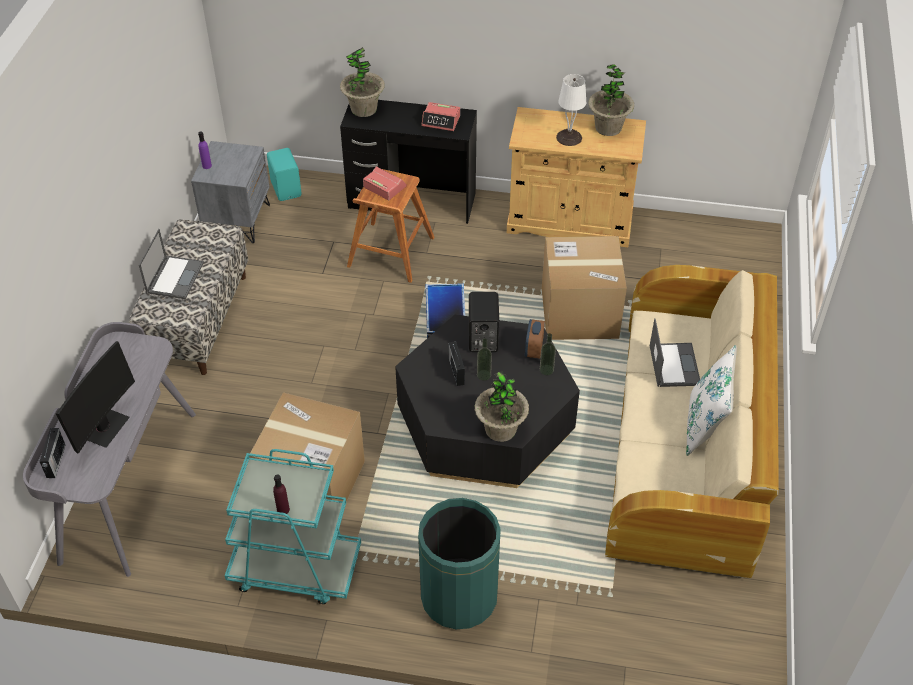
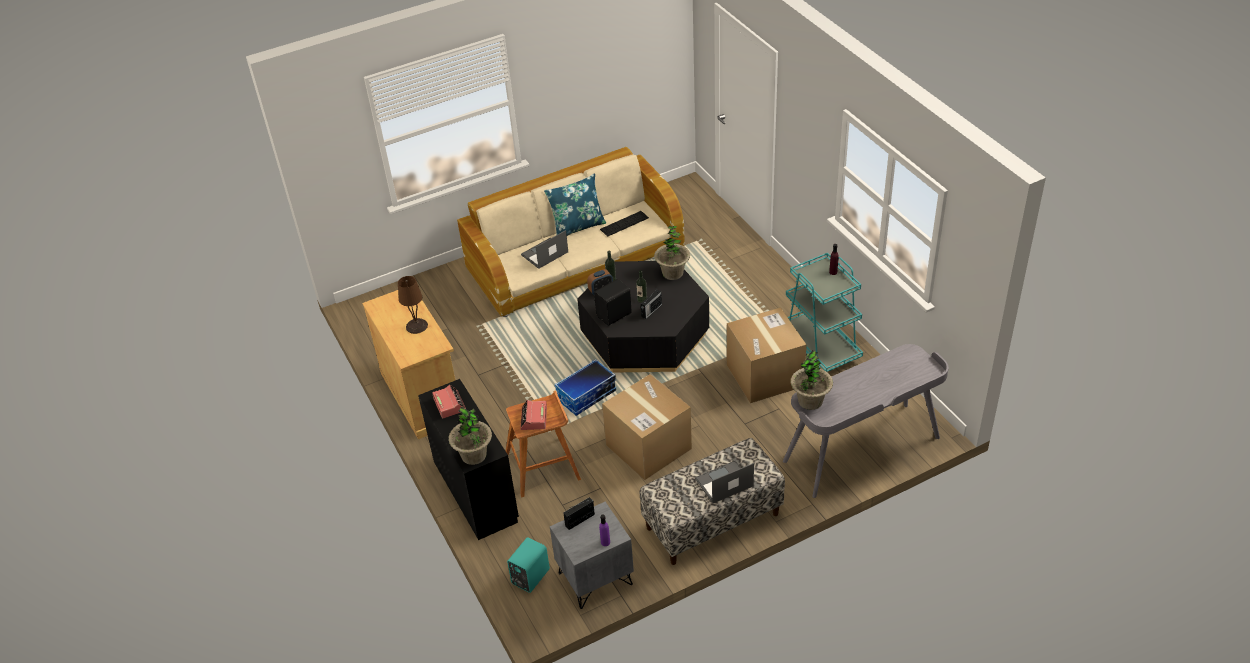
camera: 125 degrees left, 5 degrees down
radio [39,427,65,478] -> radio moved to [563,497,595,530]
monitor [56,341,135,454] -> none
green trash can [418,498,501,629] -> none
cardboard box [542,236,627,340] -> cardboard box moved to [602,374,692,480]
white table lamp [556,74,586,146] -> brown table lamp [398,276,428,334]
potted plant [588,64,634,136] -> potted plant moved to [790,350,833,410]
white pillow [686,345,737,456] -> blue pillow [544,173,606,236]
none -> keyboard [600,211,649,237]

